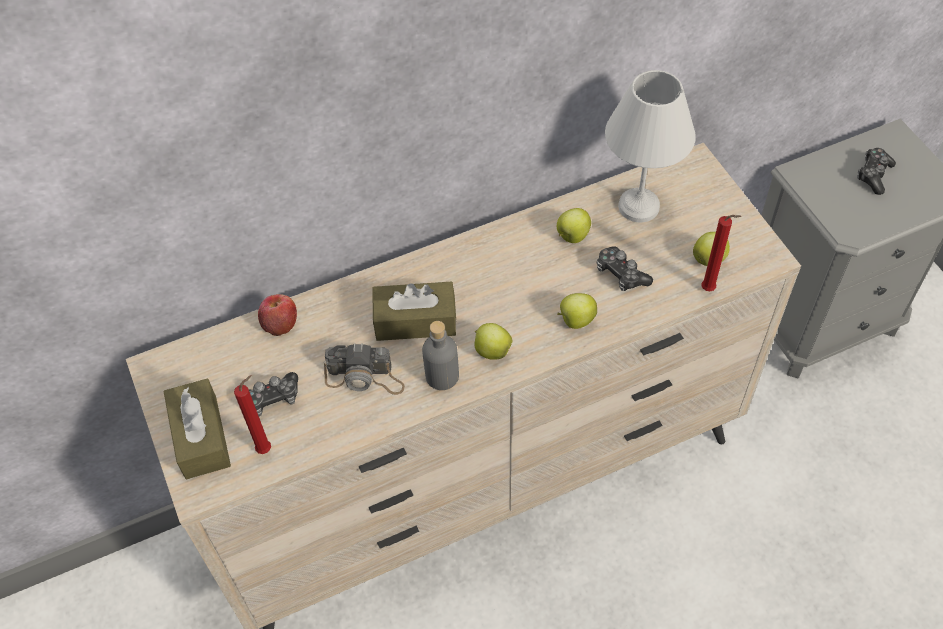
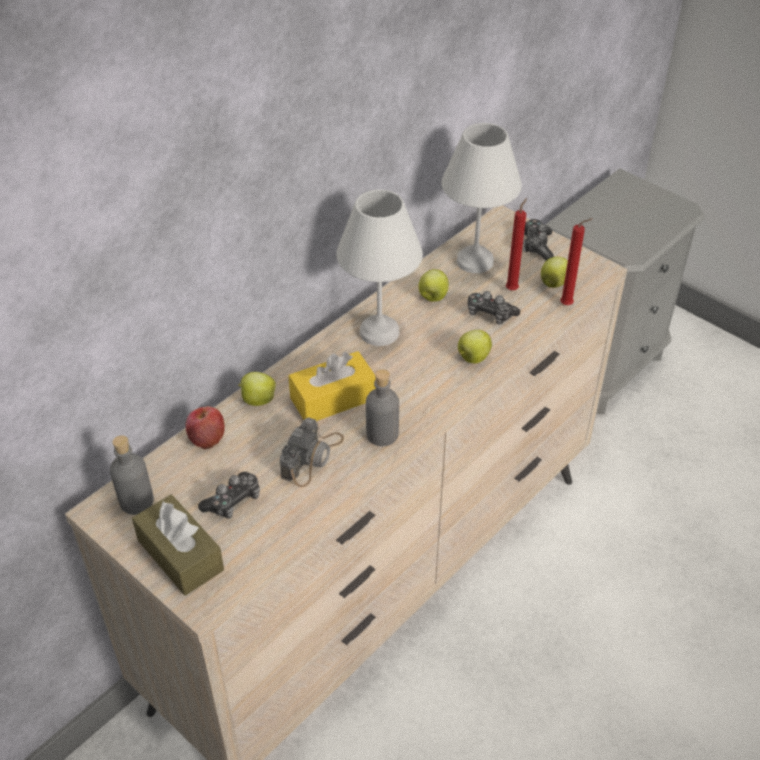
camera: 25 degrees left, 10 degrees down
red candle [234,375,271,454] -> red candle moved to [506,198,527,290]
camera [324,343,405,395] -> camera turned 45 degrees counterclockwise [280,417,344,487]
brown tissue box [372,282,456,341] -> yellow tissue box [288,351,376,421]
apple [474,323,512,360] -> apple moved to [238,372,276,406]
game controller [857,148,896,195] -> game controller moved to [523,219,554,261]
none -> grey bottle [110,435,154,515]
none -> white table lamp [336,190,423,346]

